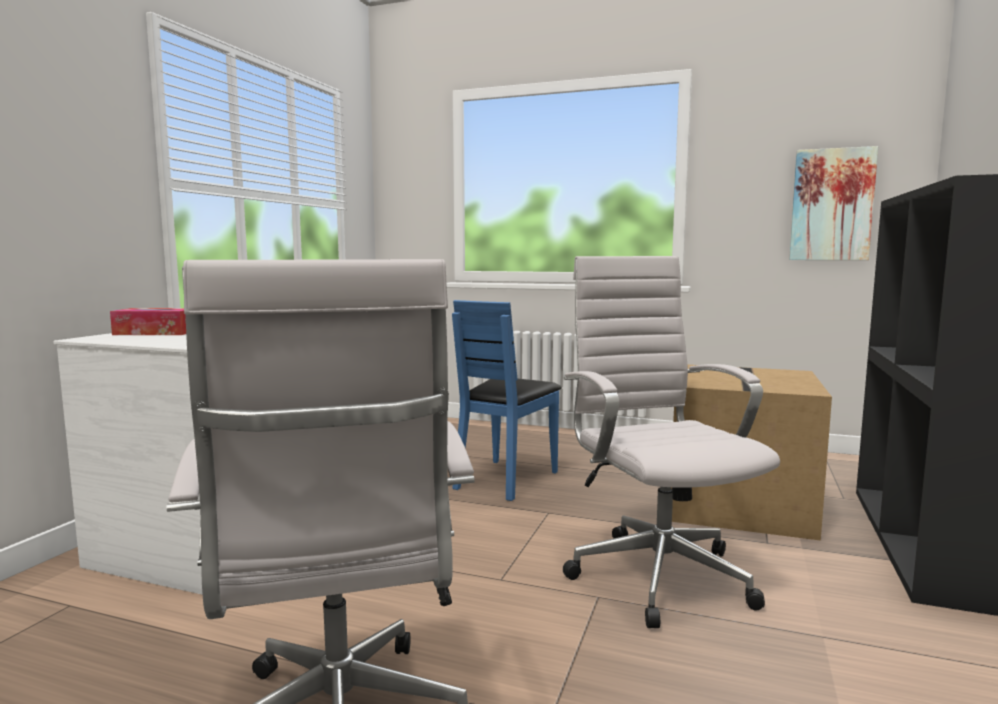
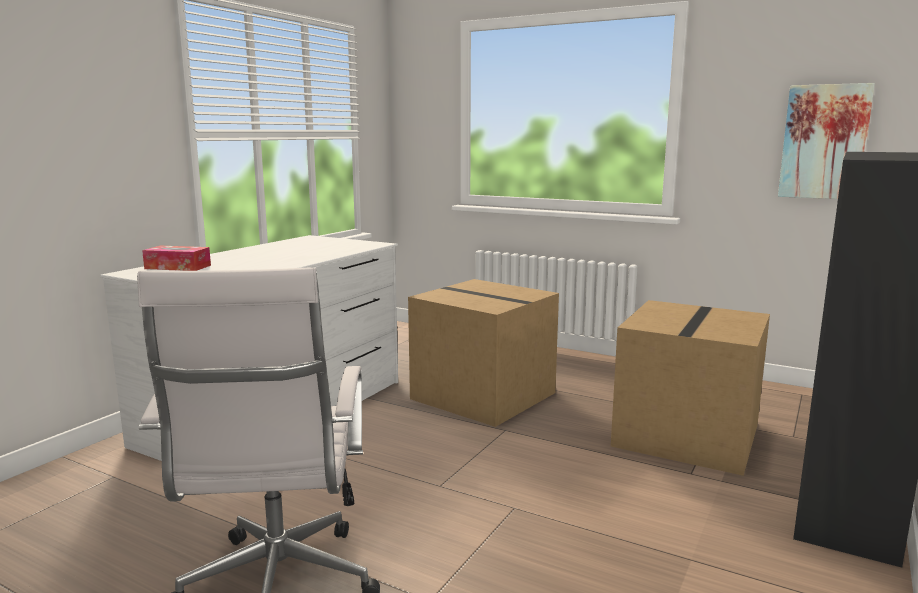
camera: 10 degrees right, 5 degrees up
blue chair [452,300,562,501] -> cardboard box [408,279,559,427]
white office chair [563,256,780,628] -> none

